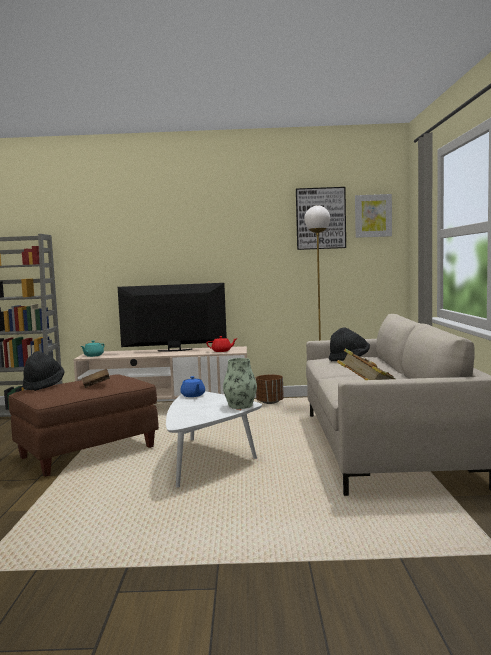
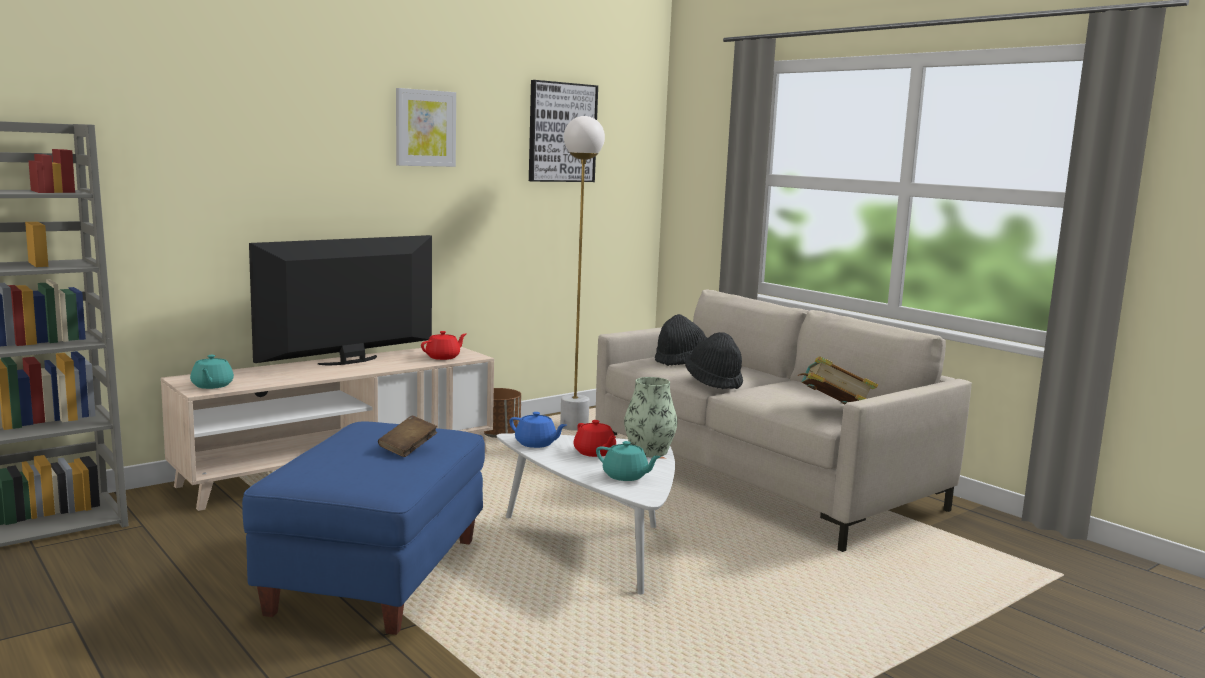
camera: 40 degrees left, 5 degrees up
brown ottoman [8,374,159,477] -> blue ottoman [242,422,485,635]
black hat [23,351,65,391] -> black hat moved to [685,332,743,389]
picture [355,194,392,238] -> picture moved to [396,88,456,167]
none -> red teapot [574,420,616,457]
none -> turquoise teapot [596,441,661,481]

